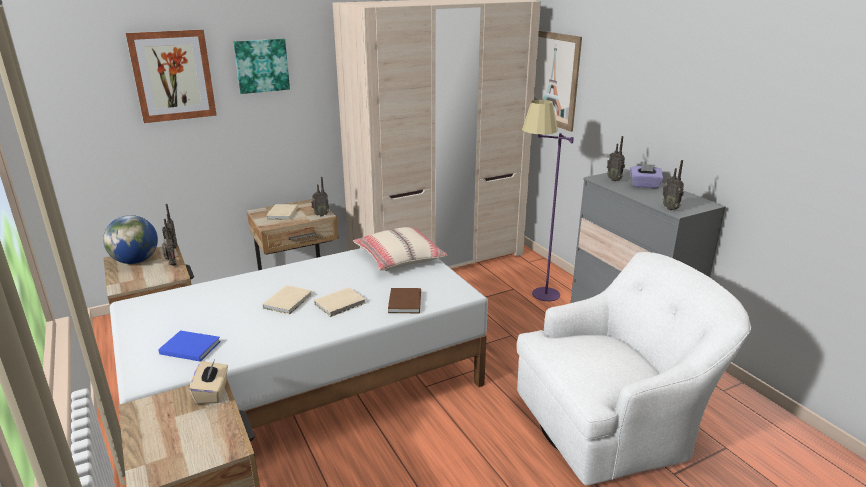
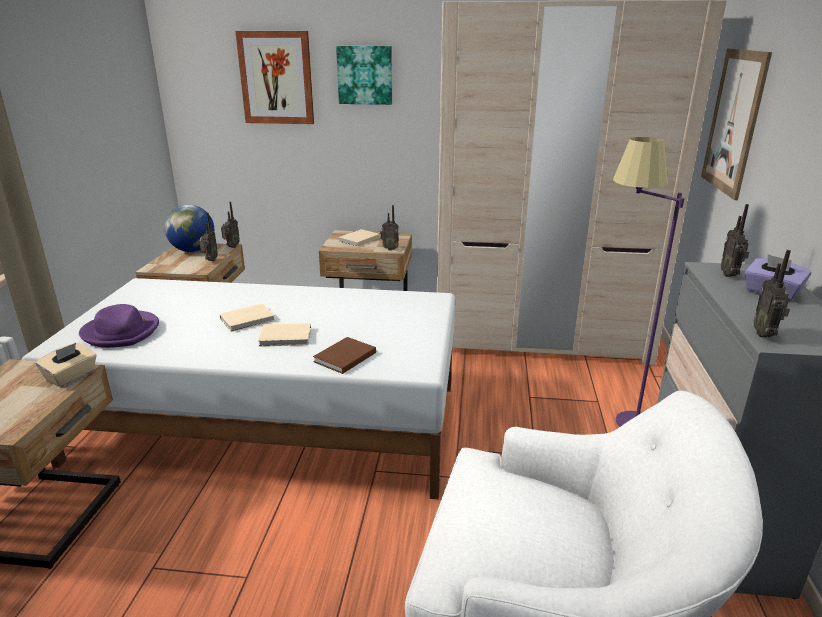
camera: 35 degrees right, 0 degrees up
blue book [158,330,221,362] -> purple hat [79,304,159,348]
beige pillow [353,227,447,271] -> none

